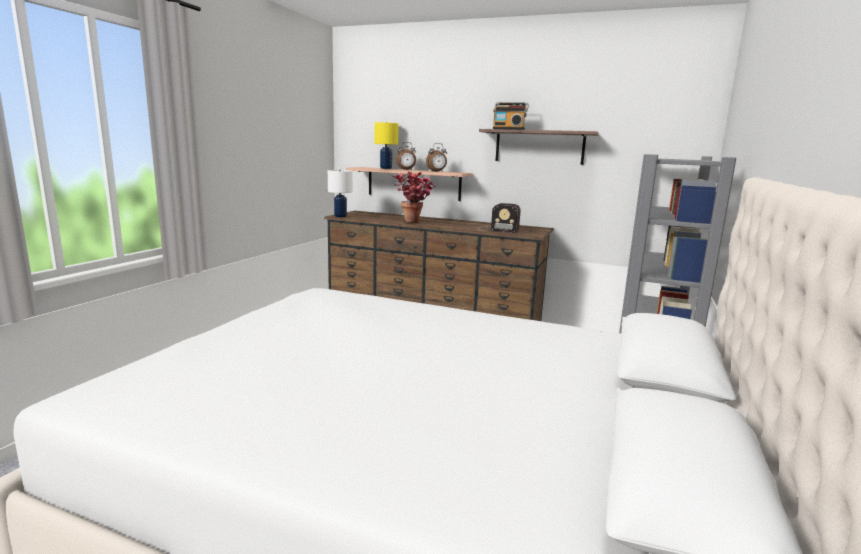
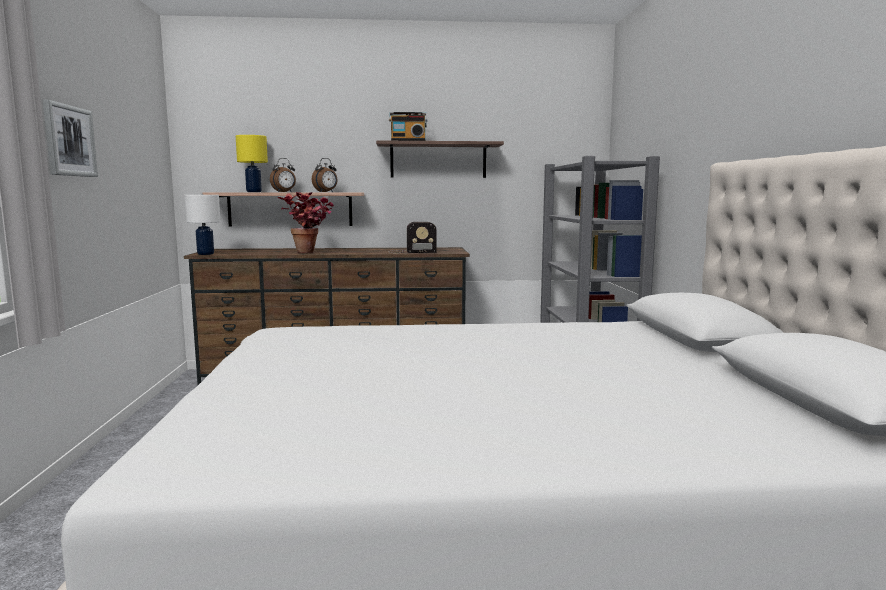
camera: 25 degrees left, 5 degrees down
none -> picture [43,99,98,177]

